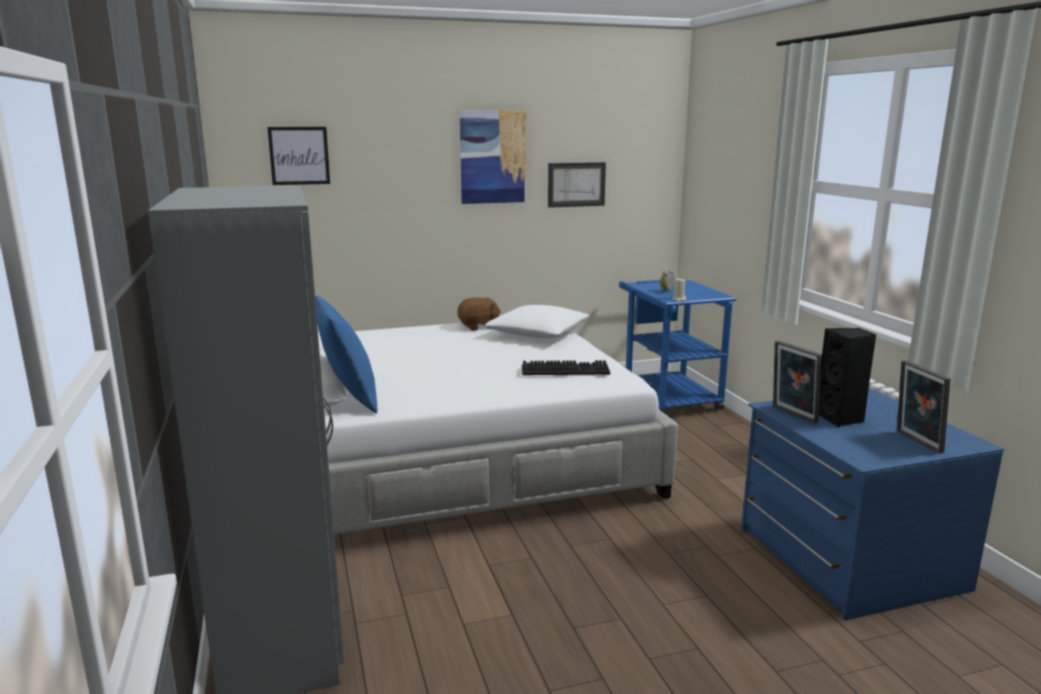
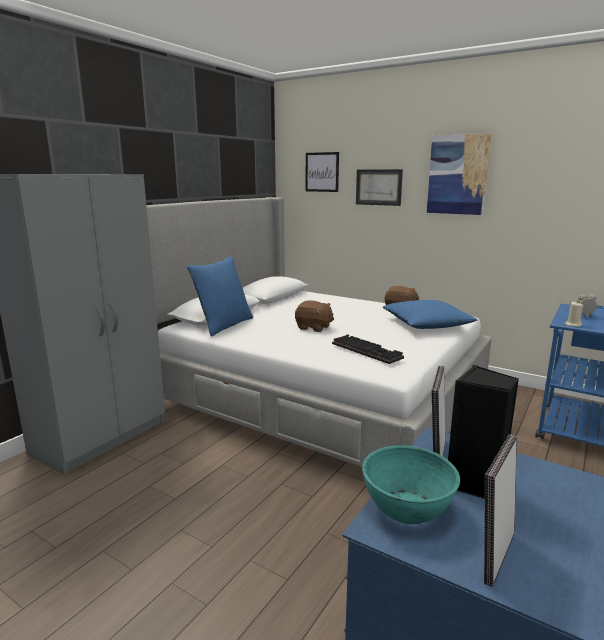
camera: 50 degrees right, 0 degrees up
white pillow [484,305,590,339] -> blue pillow [383,300,478,329]
picture [548,162,606,208] -> picture moved to [356,169,403,206]
none -> brown plush toy [295,300,334,332]
none -> turquoise bowl [362,445,460,524]

